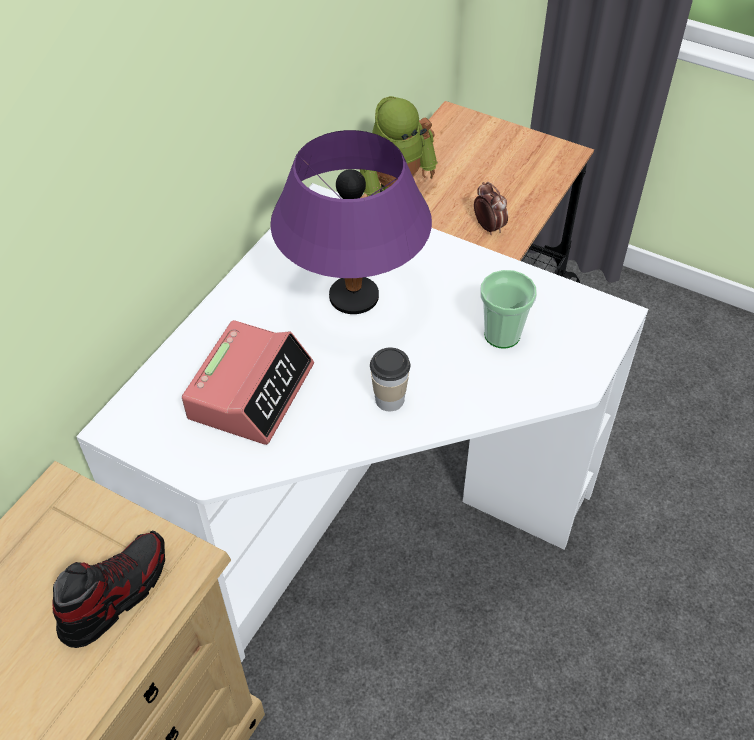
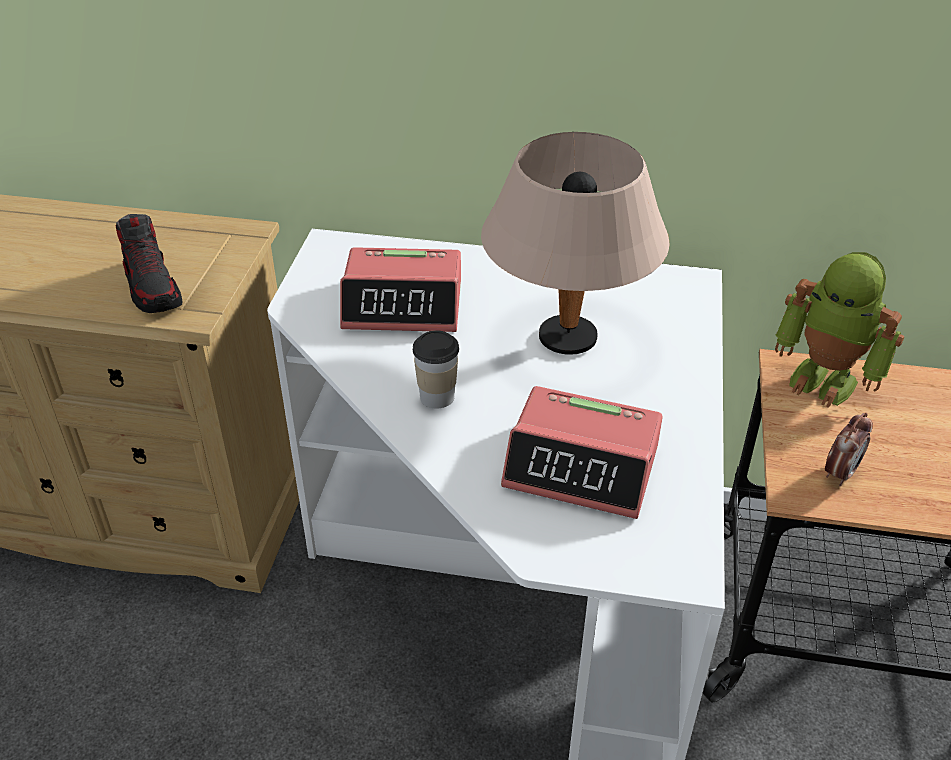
camera: 70 degrees right, 10 degrees down
shoe [53,530,165,648] -> shoe turned 45 degrees clockwise [115,214,182,313]
purple table lamp [270,130,432,314] -> beige table lamp [481,132,670,355]
cup [480,270,537,348] -> alarm clock [501,386,663,519]

